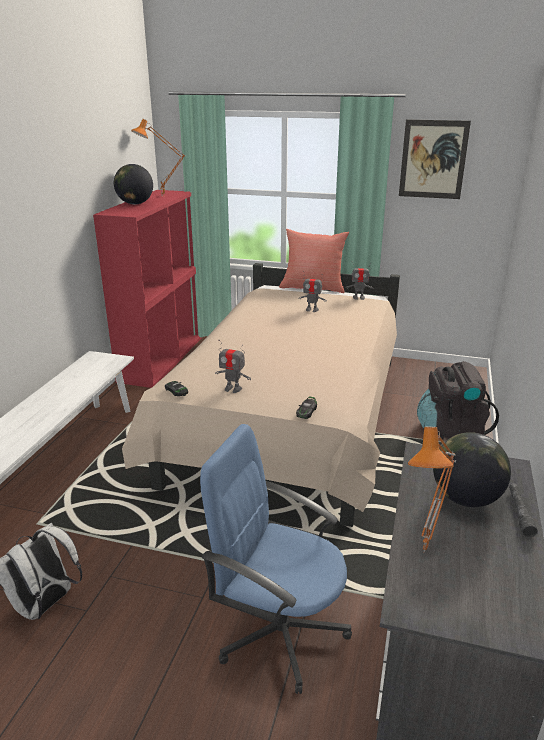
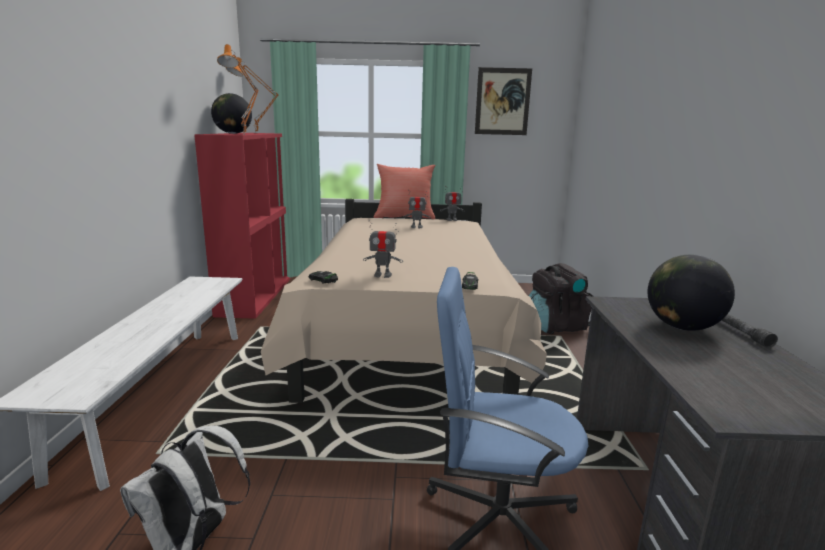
camera: 15 degrees left, 10 degrees down
orange table lamp [408,426,456,554] -> orange table lamp moved to [217,44,259,135]

